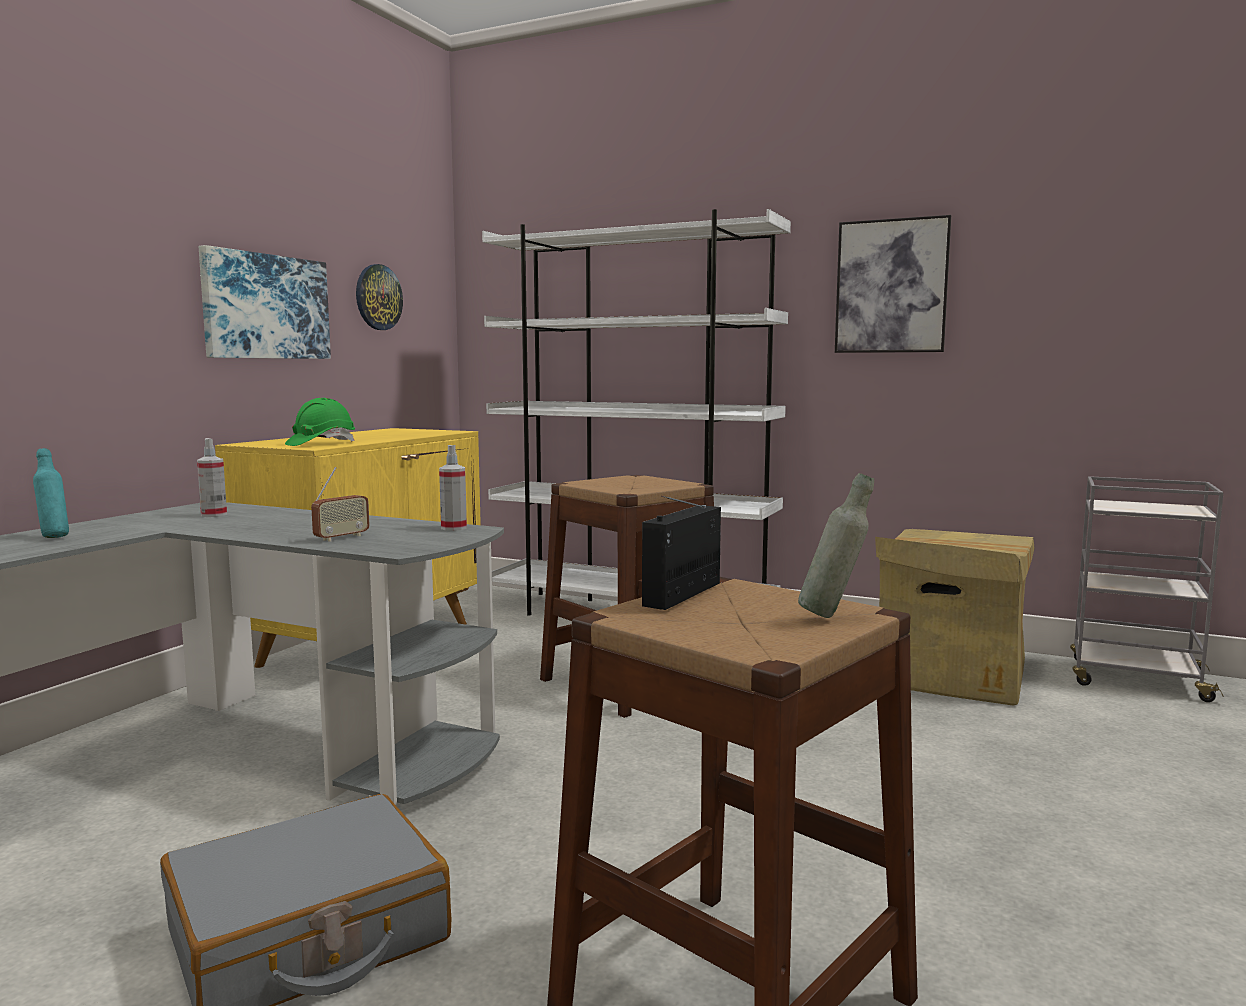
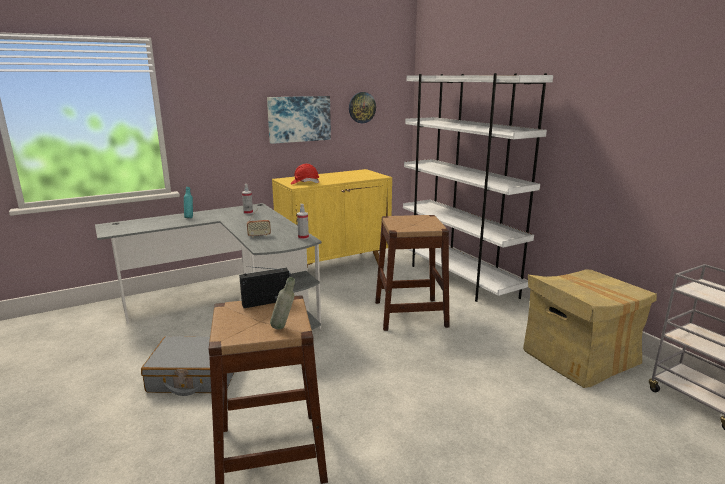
camera: 35 degrees right, 10 degrees up
green hard hat [285,398,355,446] -> red hard hat [291,164,319,184]
picture [835,215,951,353] -> none

